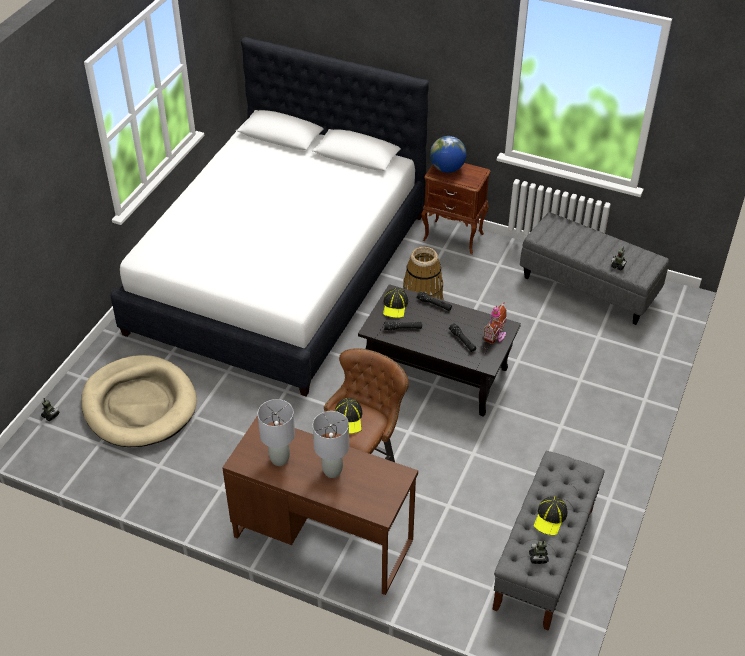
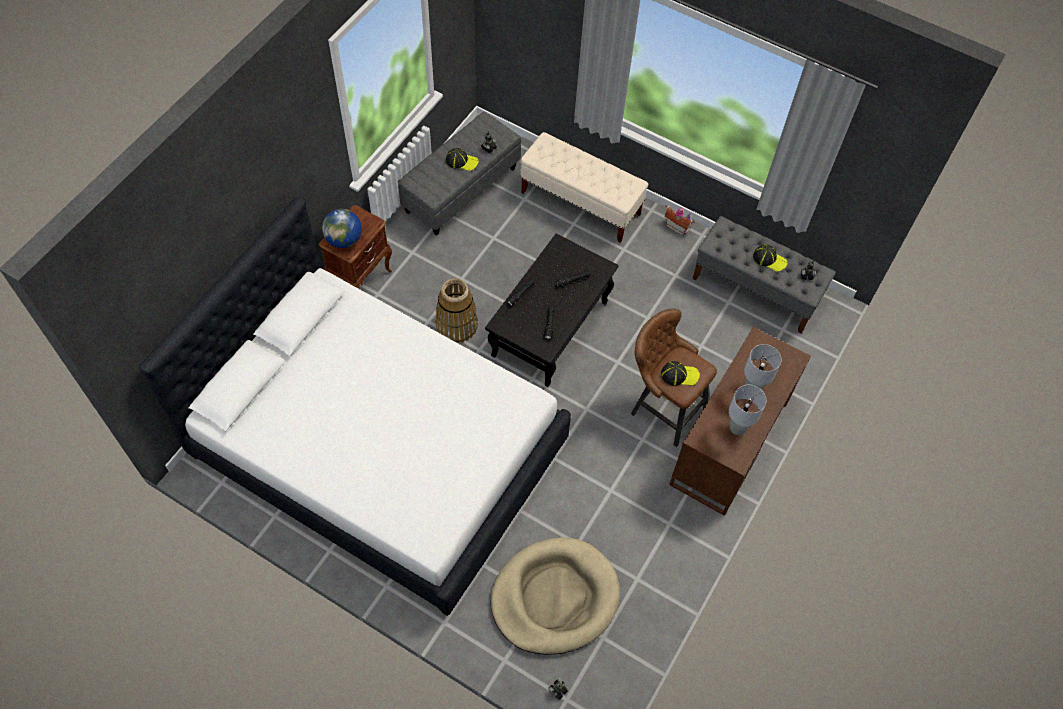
camera: 85 degrees left, 15 degrees up
cap [383,288,408,318] -> cap moved to [446,148,479,171]
toy house [483,302,507,344] -> toy house moved to [665,205,695,236]
none -> beige bench [520,132,648,243]

